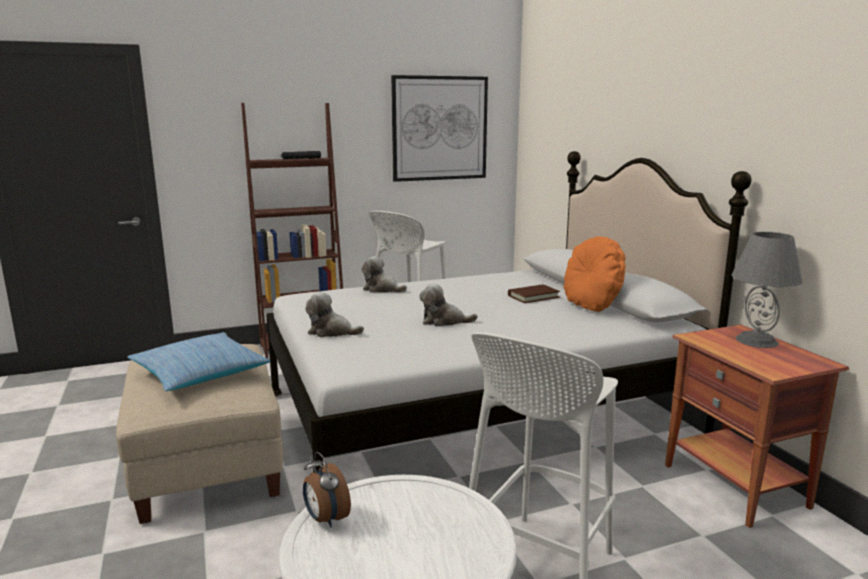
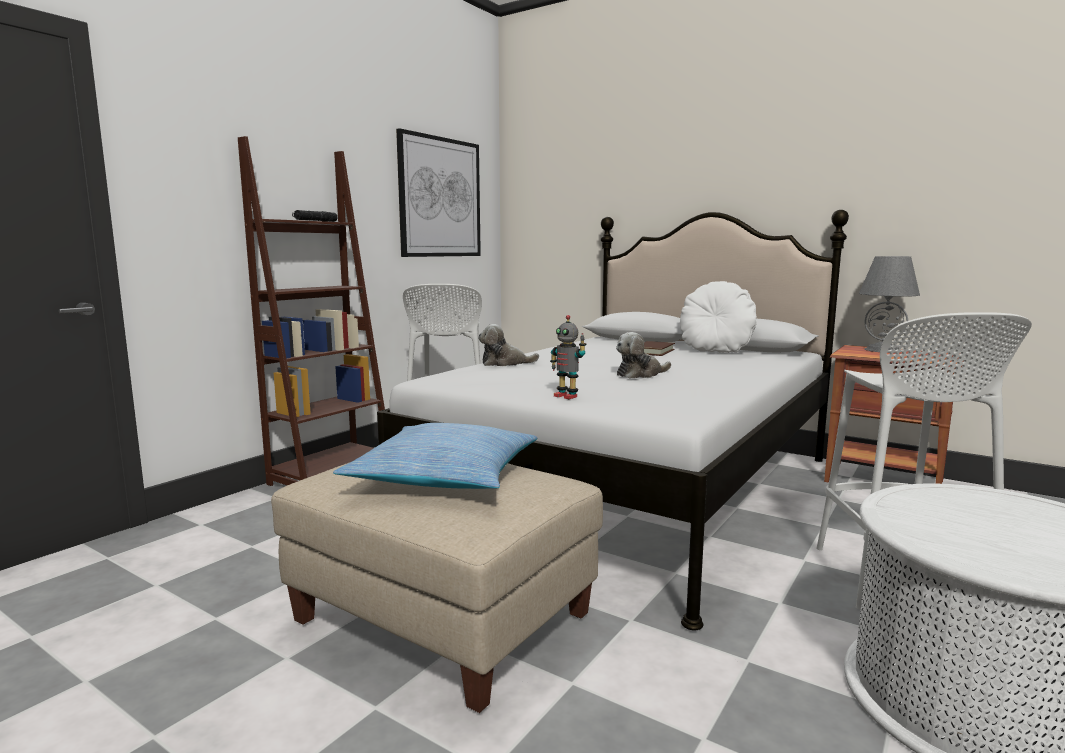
camera: 35 degrees left, 5 degrees down
alarm clock [303,452,351,528] -> none
plush toy [305,292,364,337] -> toy robot [550,315,586,399]
orange pillow [563,236,626,312] -> white pillow [680,281,757,353]

